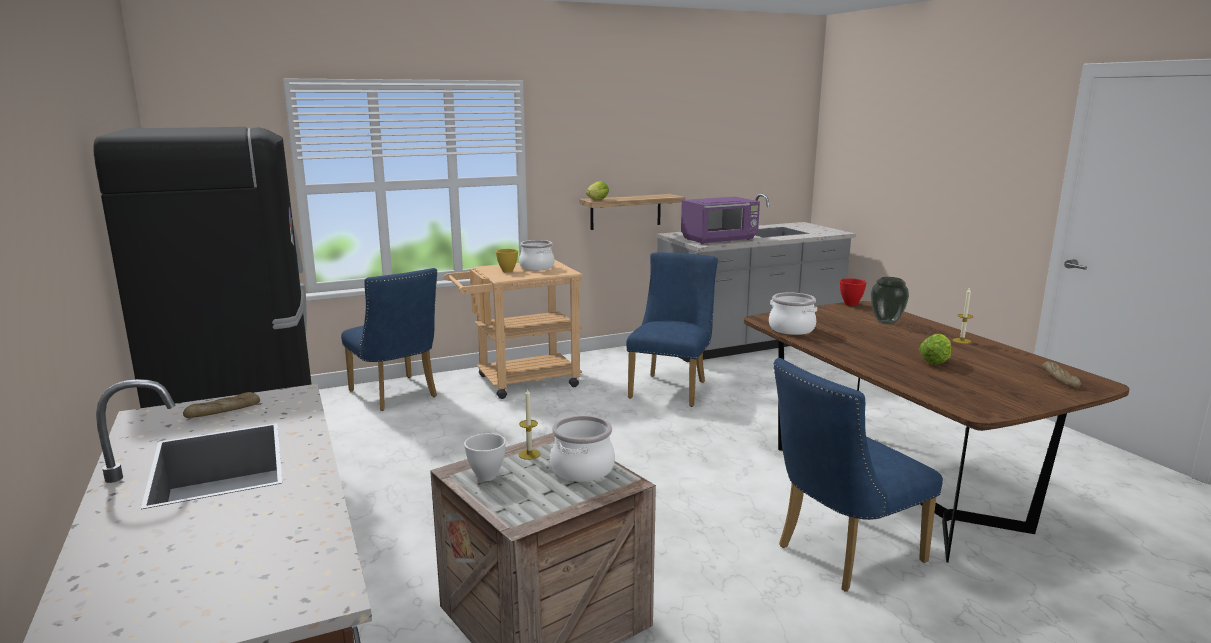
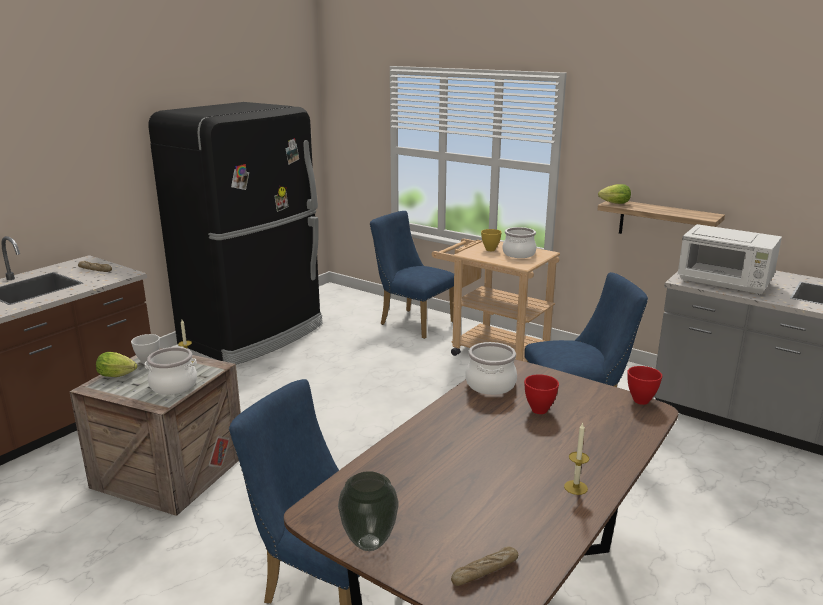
camera: 60 degrees right, 5 degrees up
blue chair [341,268,437,411] -> blue chair turned 105 degrees clockwise [370,211,454,339]
purple microwave [681,197,760,244] -> white microwave [678,224,782,295]
vase [871,277,909,324] -> vase moved to [338,471,399,551]
lettuce [919,334,951,365] -> lettuce moved to [96,352,137,377]
none -> red bowl [524,374,559,414]

